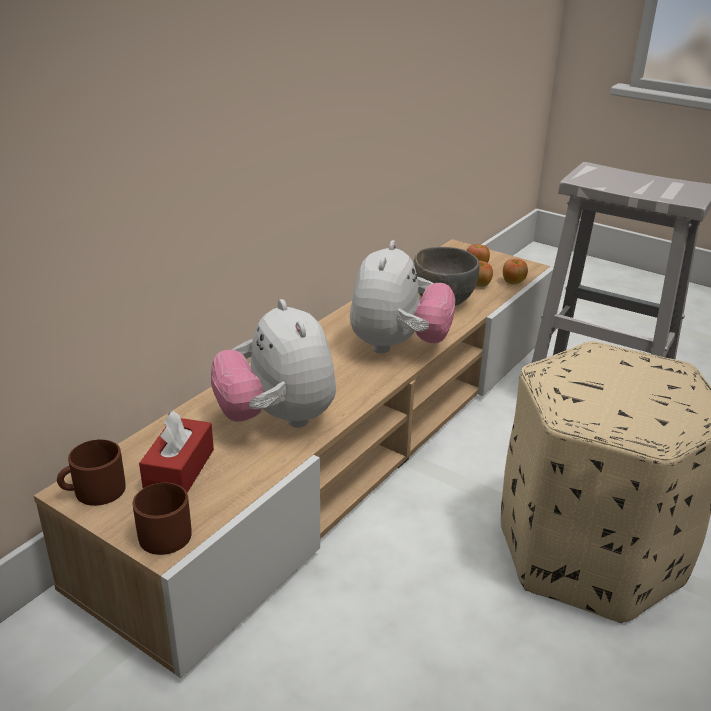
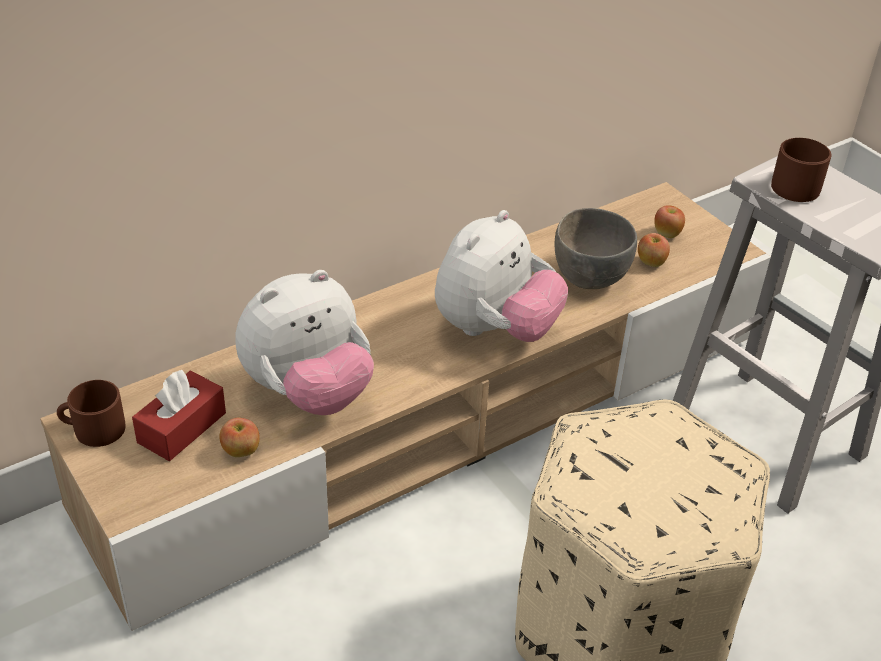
camera: 20 degrees right, 10 degrees up
brown mug [132,483,191,555] -> brown mug moved to [771,138,832,202]
plush toy [211,299,336,428] -> plush toy turned 120 degrees counterclockwise [235,270,374,415]
apple [503,259,528,285] -> apple moved to [219,418,260,457]

